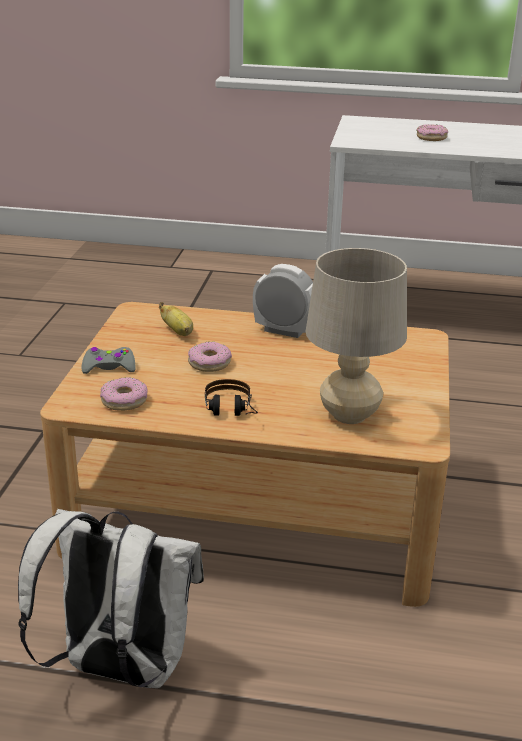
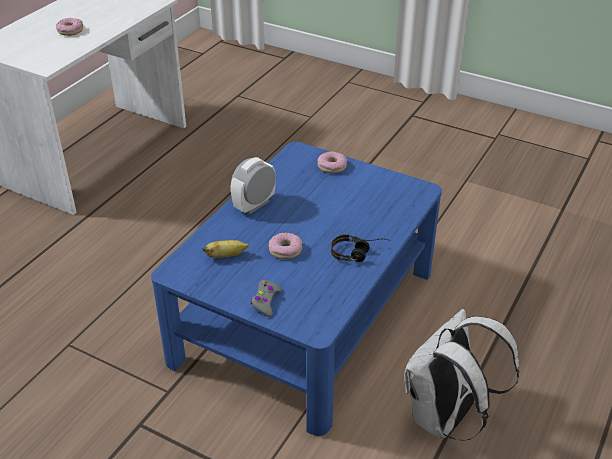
camera: 70 degrees left, 10 degrees up
beige coffee table [40,302,450,607] -> blue coffee table [151,142,442,436]
donut [100,377,148,411] -> donut moved to [317,151,347,173]
beige table lamp [306,248,407,424] -> none

